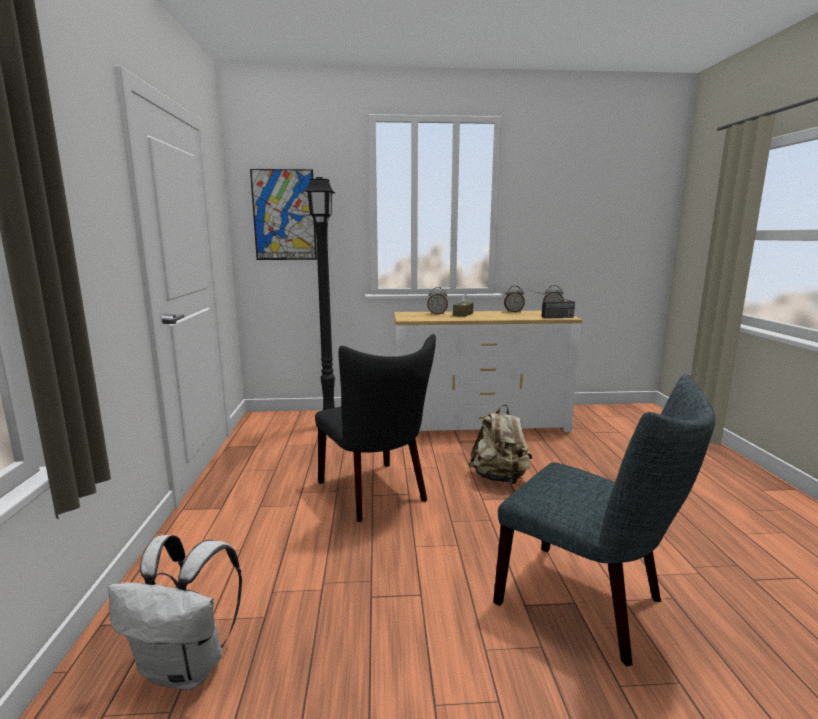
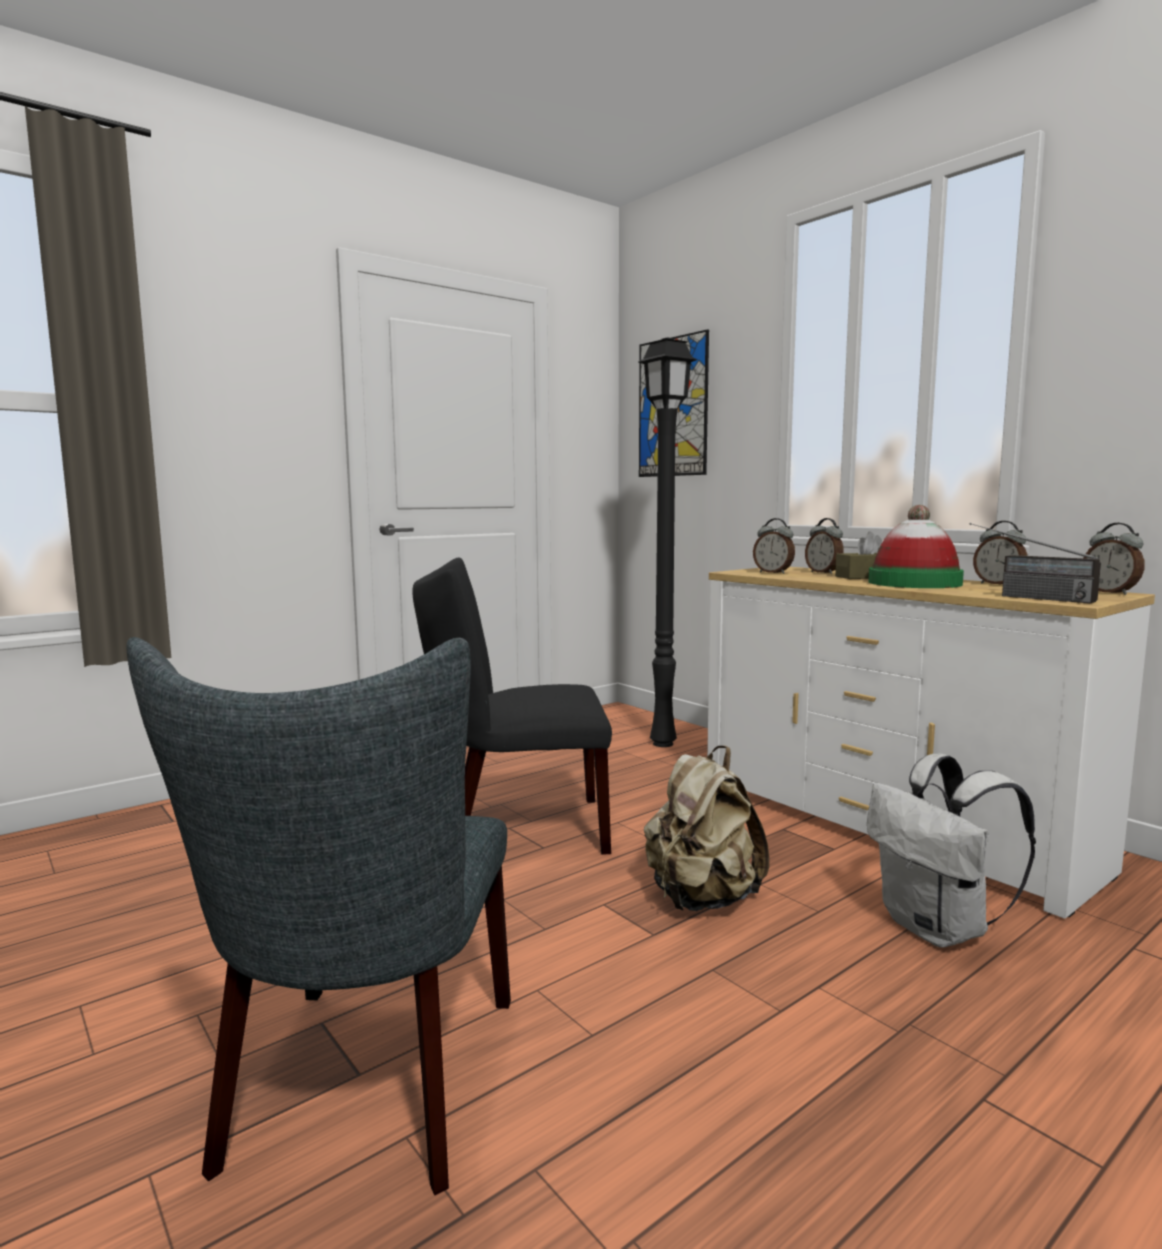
camera: 55 degrees right, 5 degrees down
white backpack [108,535,242,690] -> white backpack moved to [867,754,1036,948]
black chair [315,334,436,522] -> black chair turned 60 degrees clockwise [412,558,612,855]
none -> alarm clock [753,518,795,574]
none -> hat [868,505,964,588]

